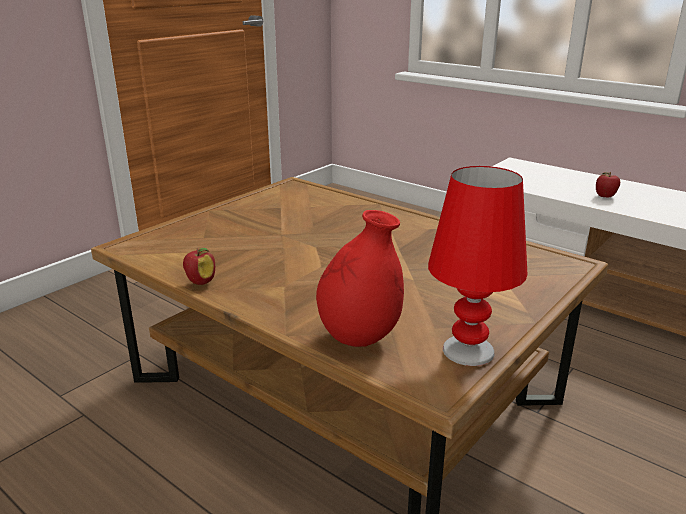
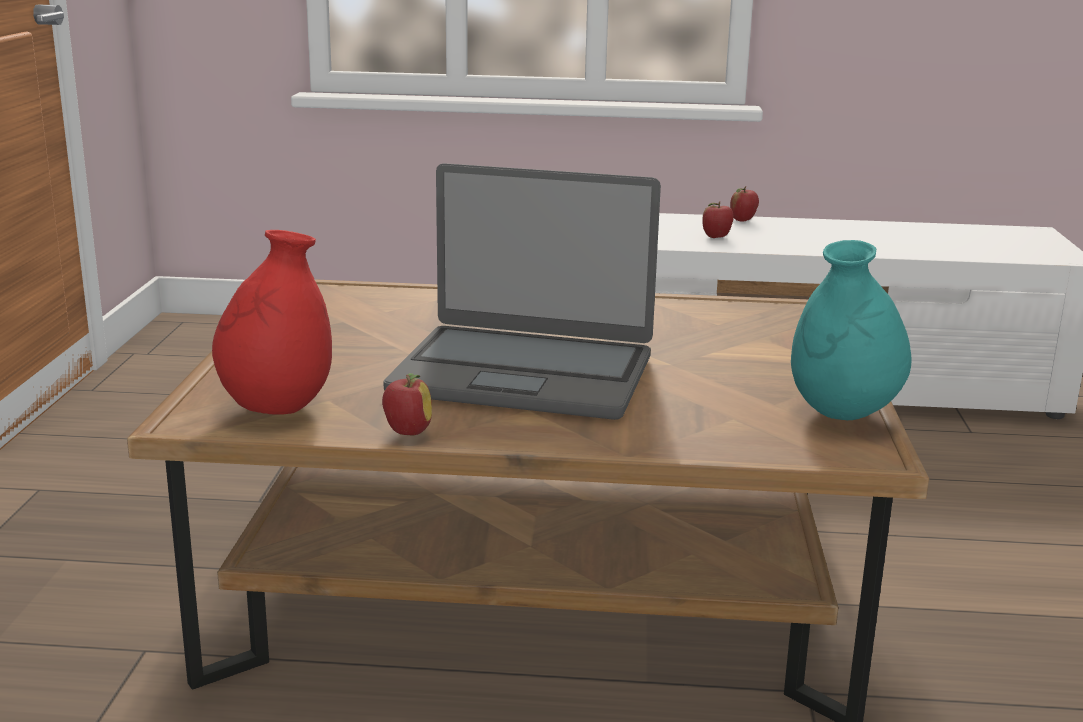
camera: 35 degrees left, 5 degrees down
red vase [316,210,404,347] -> red vase moved to [212,230,332,415]
red table lamp [428,166,527,366] -> turquoise vase [791,240,912,420]
none -> laptop [383,163,661,420]
none -> apple [730,186,759,222]

